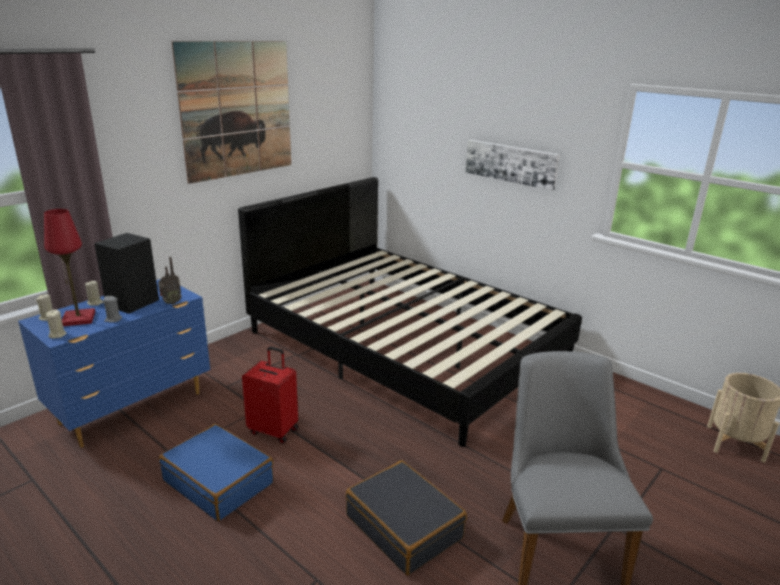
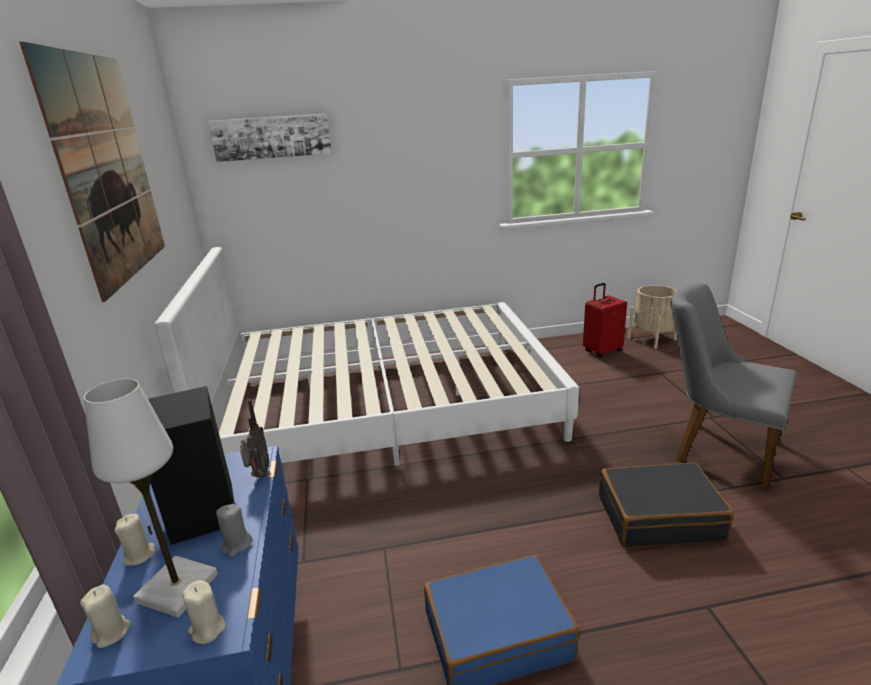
camera: 50 degrees left, 0 degrees up
red table lamp [44,209,95,326] -> white table lamp [84,379,218,618]
black bed [238,177,582,447] -> white bed [154,247,579,466]
red suitcase [242,346,298,444] -> red suitcase moved to [583,283,627,358]
picture [465,140,560,191] -> picture moved to [208,114,332,162]

